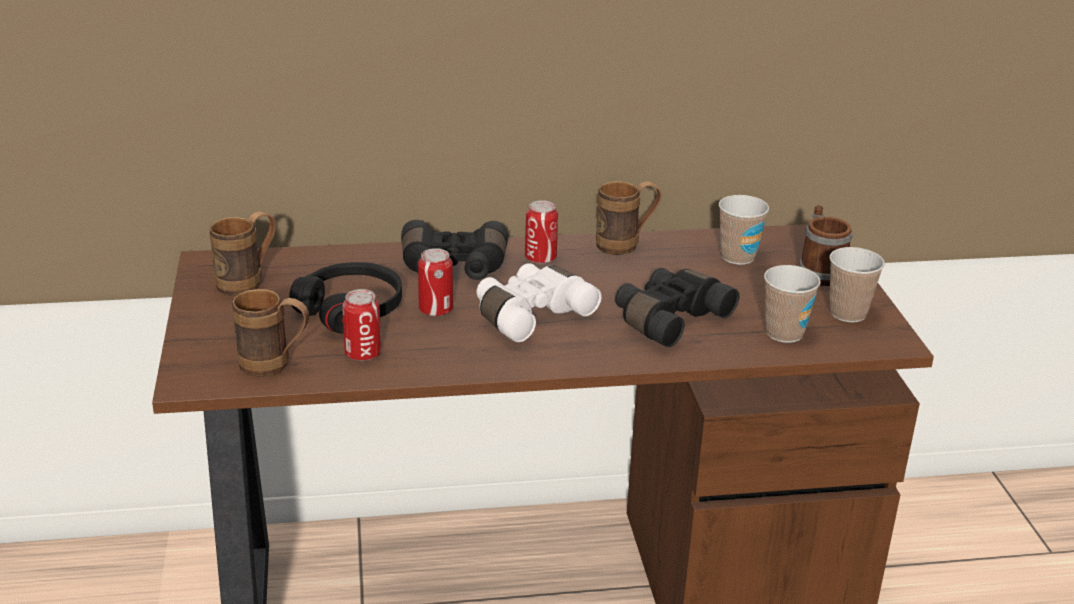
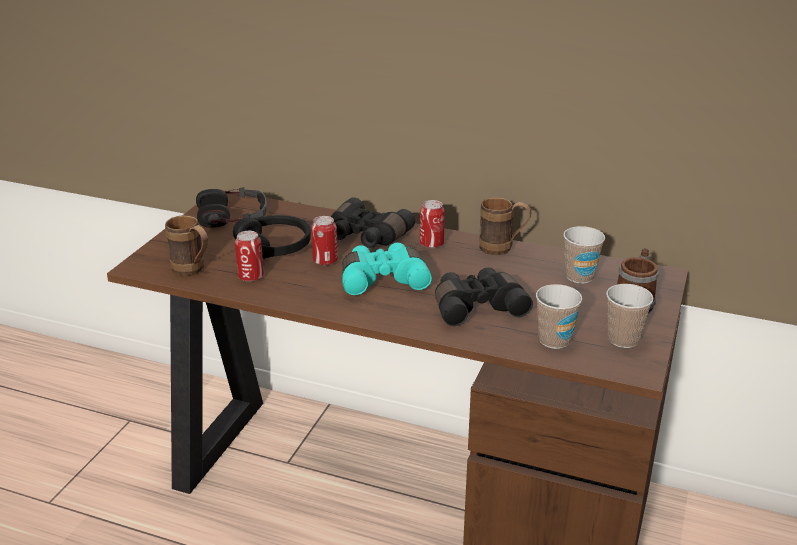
camera: 30 degrees right, 0 degrees up
brown mug [209,211,276,296] -> headphones [196,187,268,228]
white binoculars [476,263,601,342] -> turquoise binoculars [342,243,432,295]

